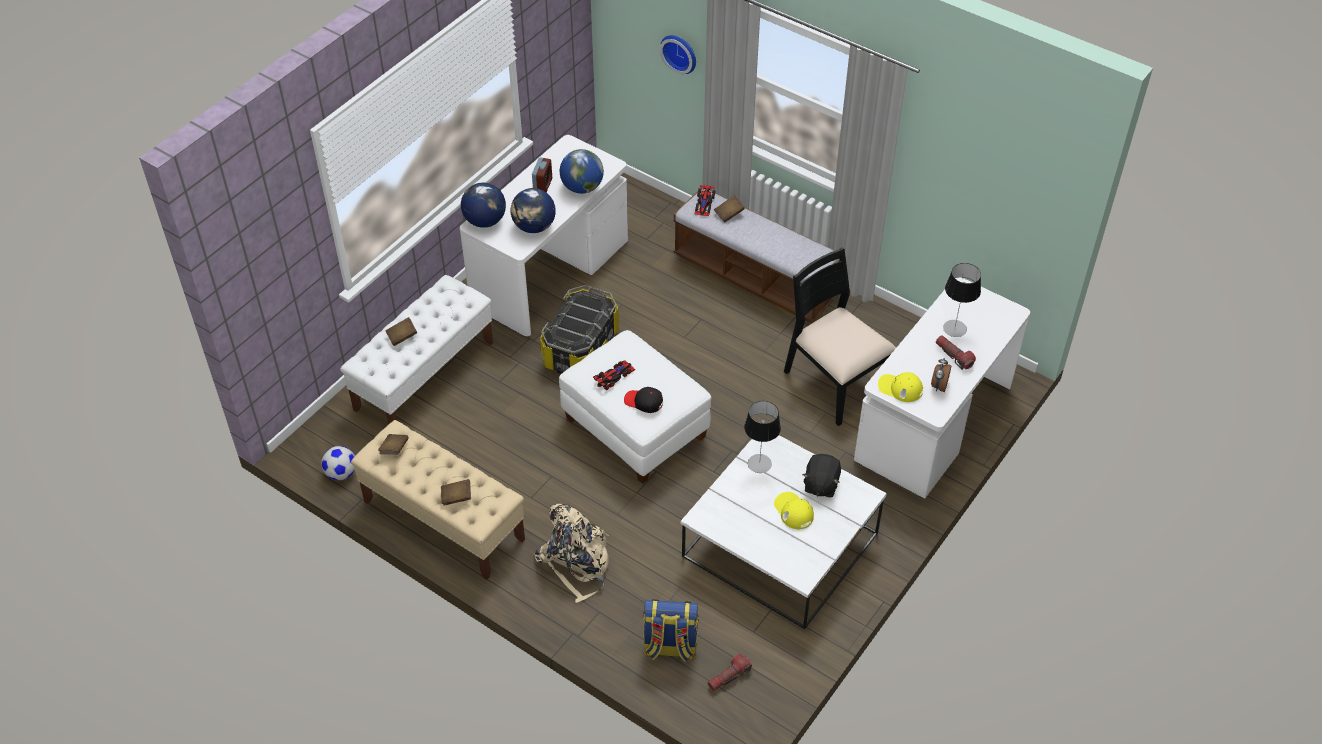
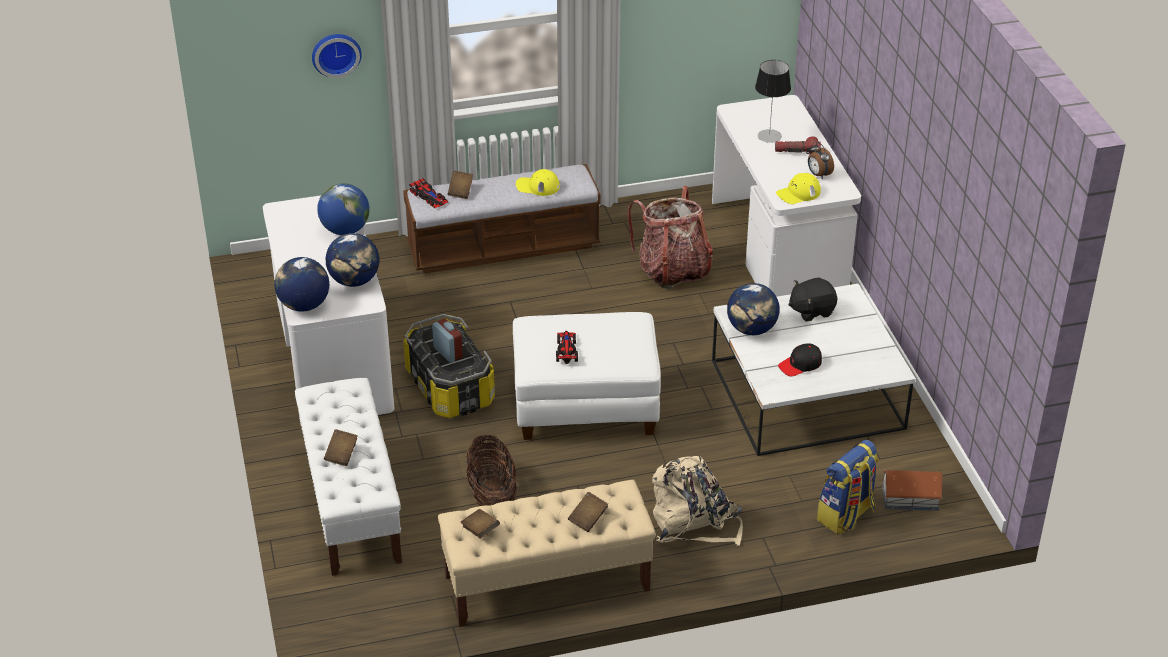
camera: 50 degrees left, 10 degrees down
football [321,446,355,480] -> none
alarm clock [532,157,552,192] -> alarm clock moved to [432,319,463,363]
black cap [624,387,663,413] -> black cap moved to [778,343,822,377]
flashlight [708,654,752,691] -> toy house [882,470,943,511]
table lamp [744,401,781,473] -> globe [727,283,780,335]
yellow cap [774,492,814,529] -> yellow cap moved to [516,169,560,196]
black chair [784,247,896,426] -> backpack [628,186,713,289]
black plush toy [803,454,841,497] -> black plush toy turned 105 degrees clockwise [789,277,837,322]
none -> basket [466,435,517,506]

